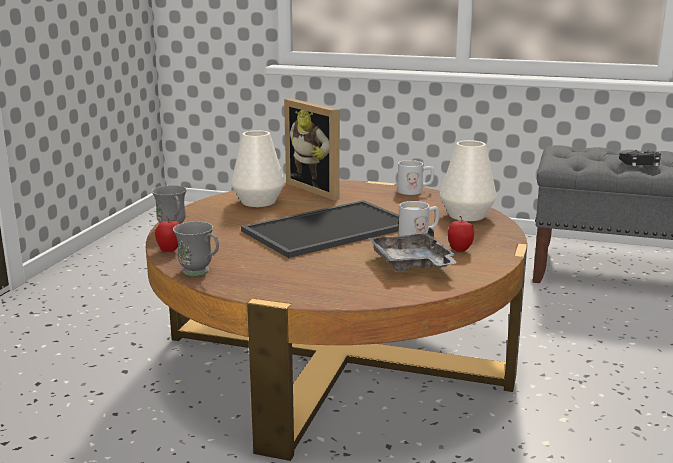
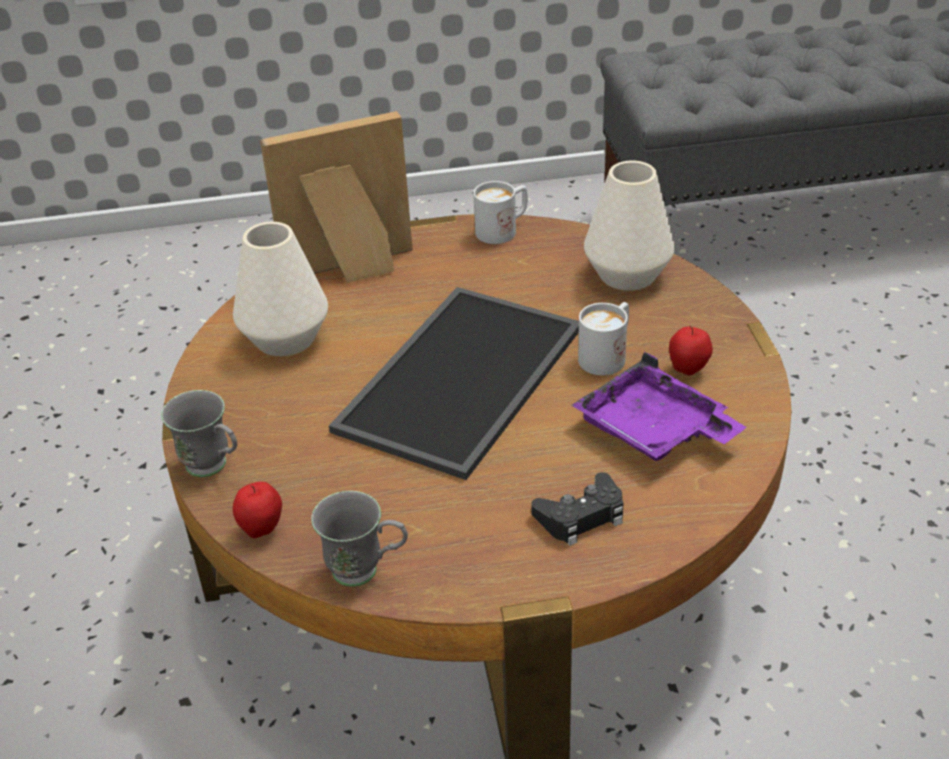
camera: 25 degrees left, 20 degrees up
picture frame [284,98,340,201] -> picture frame turned 135 degrees clockwise [260,111,413,283]
grey tray [368,227,457,271] -> purple tray [572,351,746,461]
black game controller [619,150,661,167] -> black game controller moved to [531,472,624,546]

